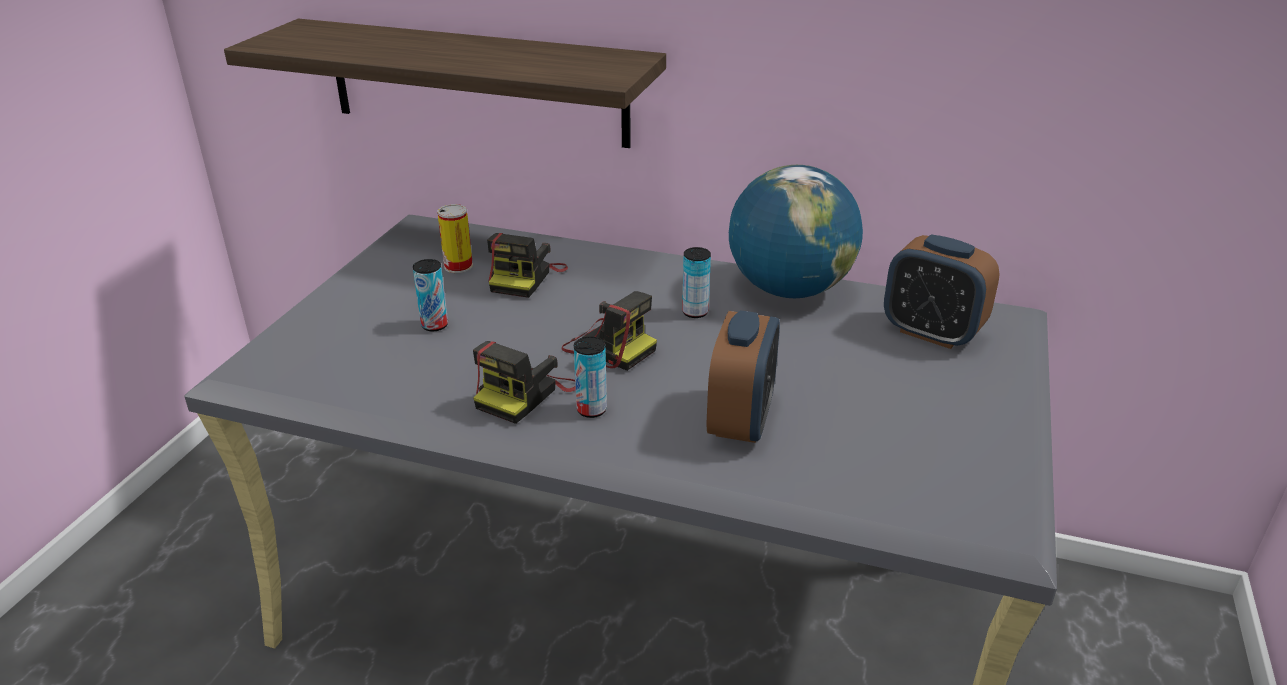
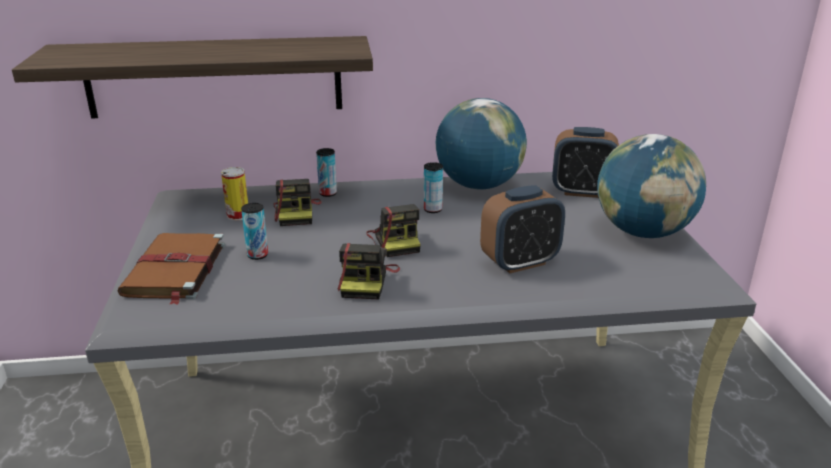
camera: 25 degrees left, 5 degrees down
camera [562,291,657,371] -> camera turned 60 degrees clockwise [366,204,421,257]
can [574,337,607,418] -> can moved to [316,148,337,197]
alarm clock [707,310,780,443] -> alarm clock turned 75 degrees clockwise [480,185,565,274]
none -> brown book [117,233,225,305]
none -> globe [597,134,706,238]

